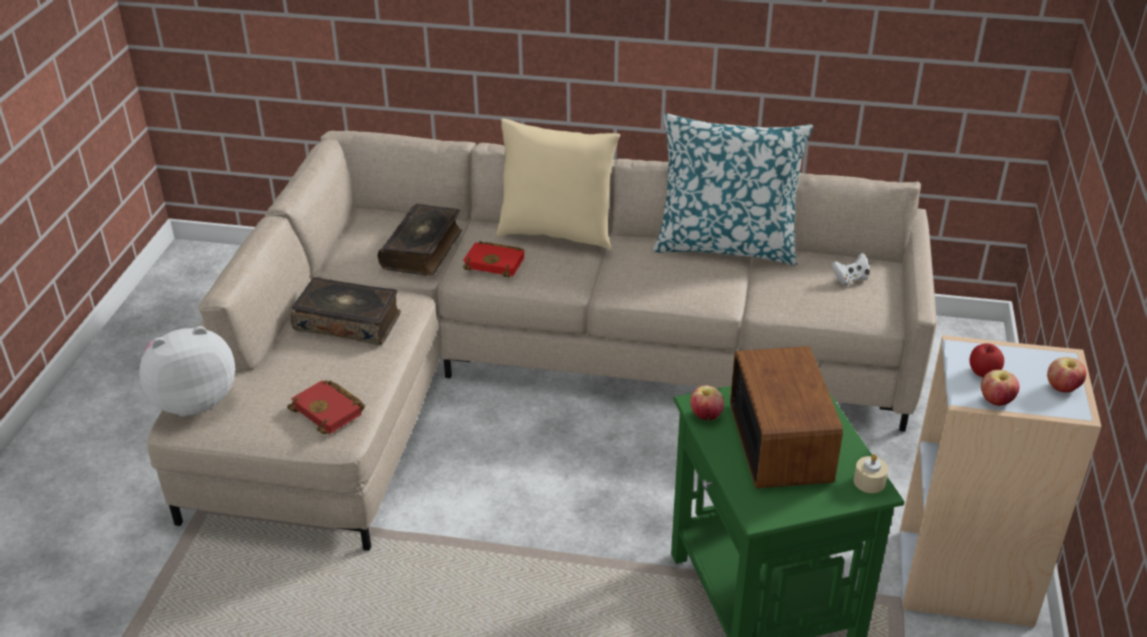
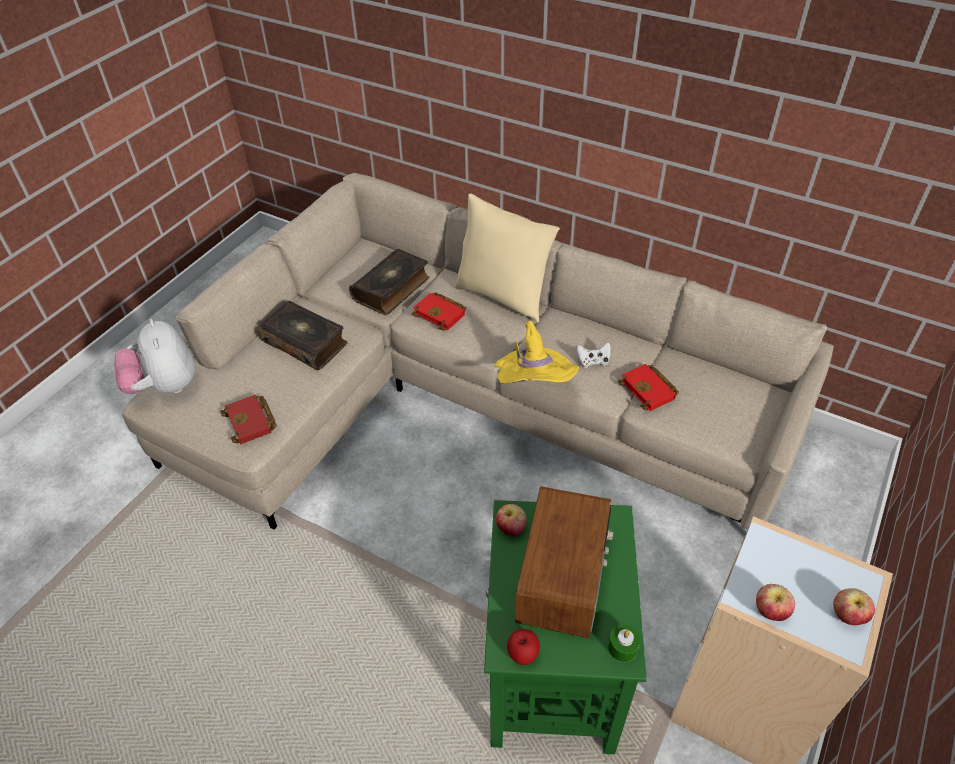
camera: 20 degrees right, 10 degrees up
plush toy [139,326,235,417] -> plush toy turned 105 degrees counterclockwise [114,318,195,394]
pillow [653,113,813,266] -> none
white game controller [831,253,870,286] -> white game controller moved to [576,342,611,368]
beige candle [854,454,888,493] -> green candle [608,625,641,662]
apple [969,343,1004,377] -> apple moved to [507,629,540,665]
none -> yellow hat [494,321,579,384]
none -> red book [618,364,679,411]

